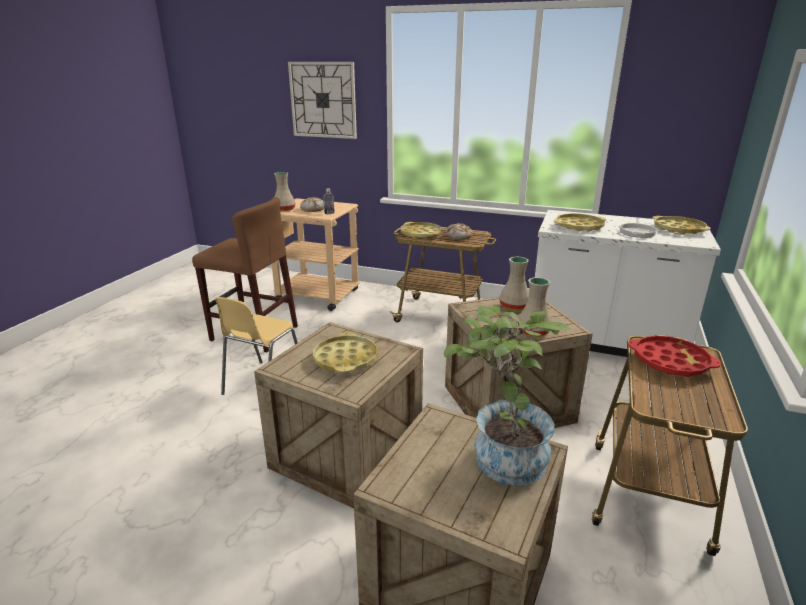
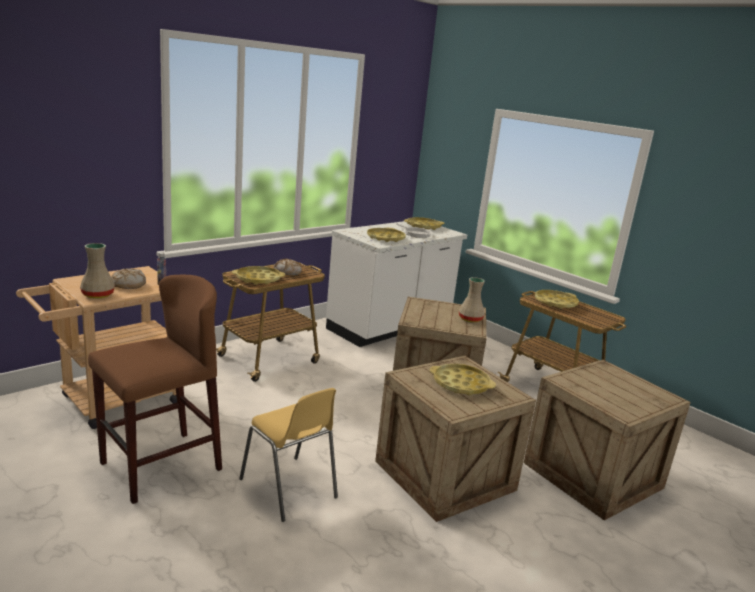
camera: 65 degrees left, 5 degrees down
wall clock [288,62,357,139] -> none
potted plant [444,306,571,486] -> none
beige vase [499,257,529,311] -> none
red tray [628,336,721,377] -> yellow tray [535,290,579,309]

